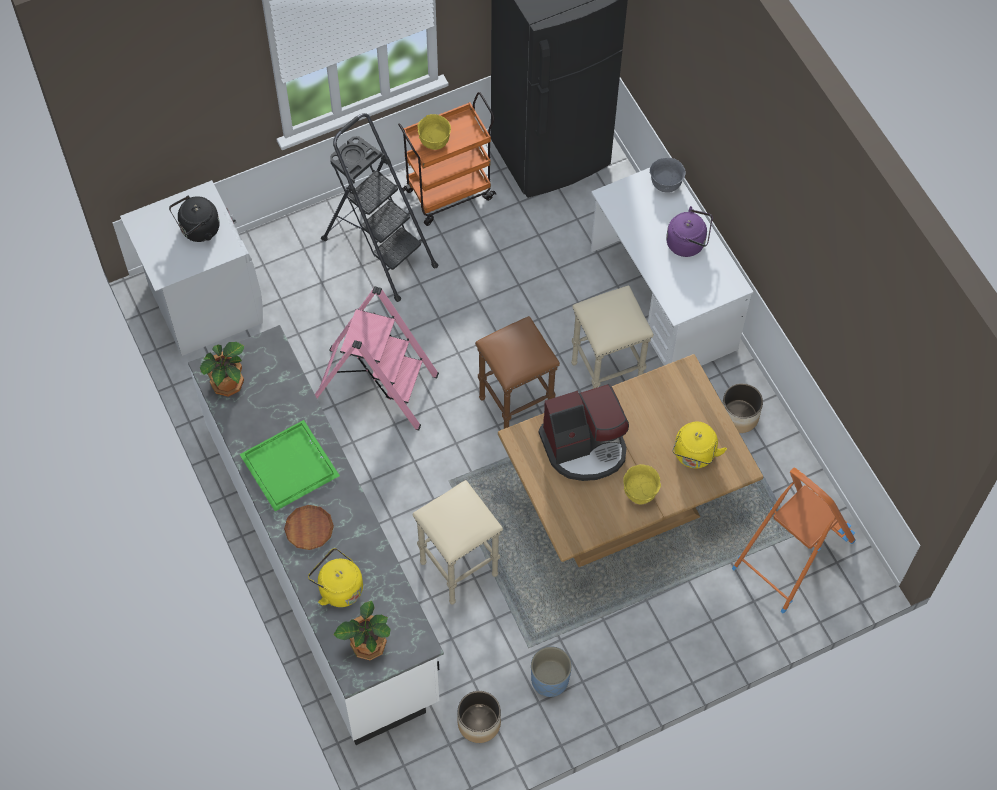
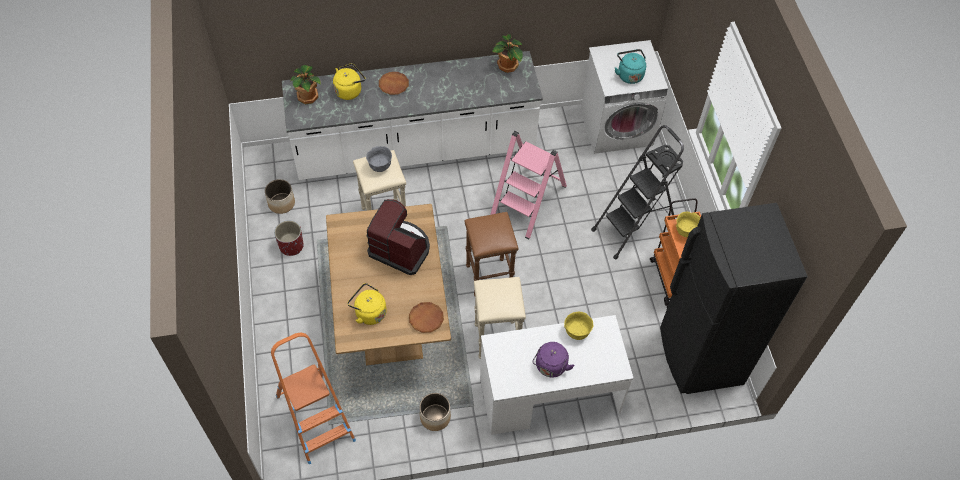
camera: 105 degrees right, 5 degrees down
black kettle [169,196,220,242] -> turquoise kettle [615,49,646,84]
green tray [239,420,340,511] -> none
blue planter [531,646,572,697] -> red planter [274,220,304,256]
coffee machine [539,384,629,481] -> coffee machine turned 120 degrees clockwise [367,199,430,275]
yellow bowl [623,464,661,504] -> yellow bowl moved to [564,312,593,340]
grey bowl [649,158,686,193] -> grey bowl moved to [366,146,392,172]
none -> brown plate [409,302,444,333]

